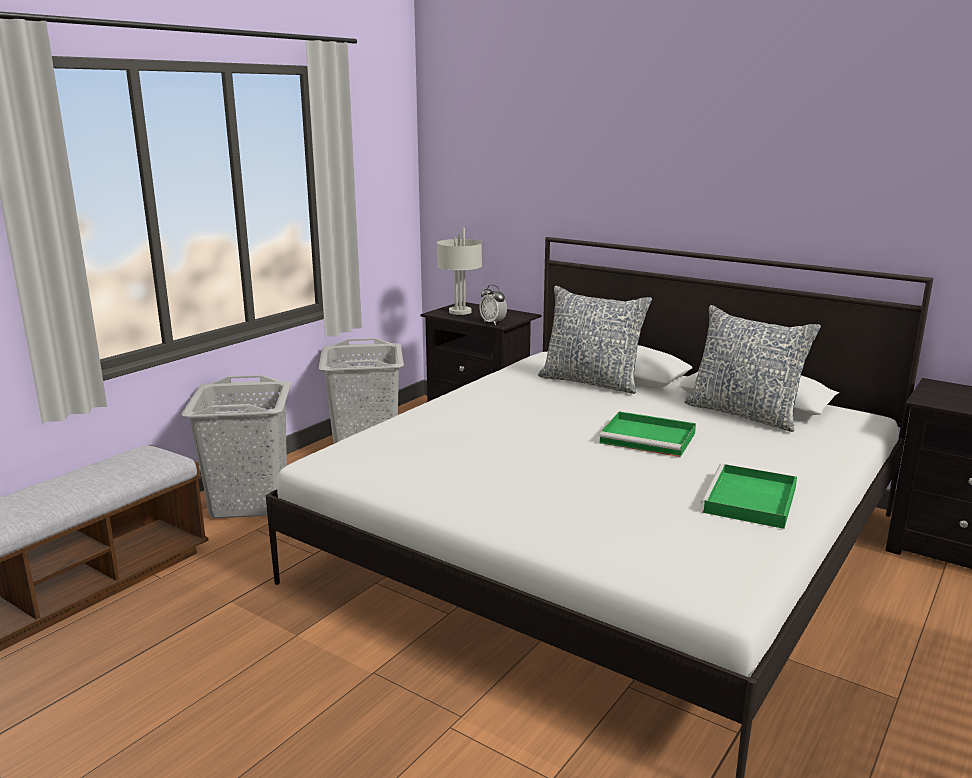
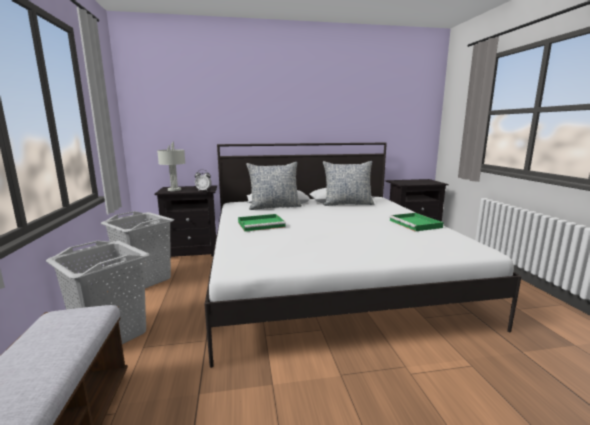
camera: 45 degrees left, 5 degrees down
green tray [599,411,696,457] -> green tray moved to [238,214,286,232]

